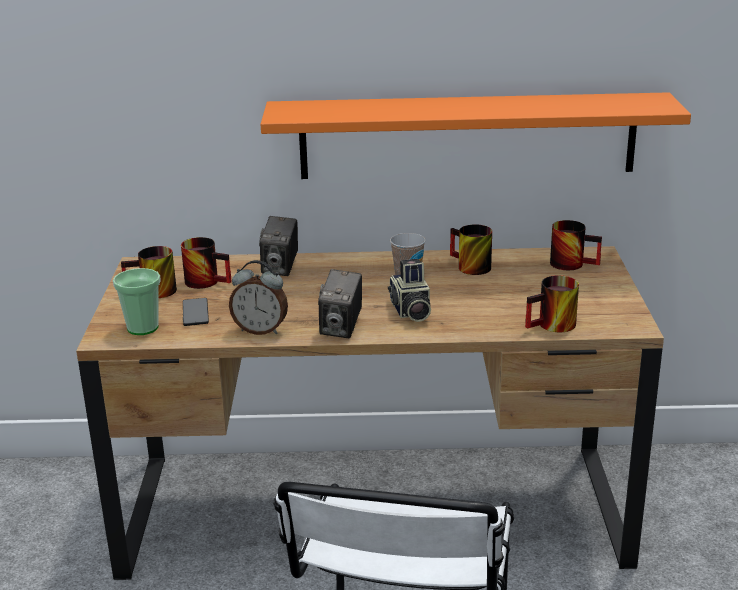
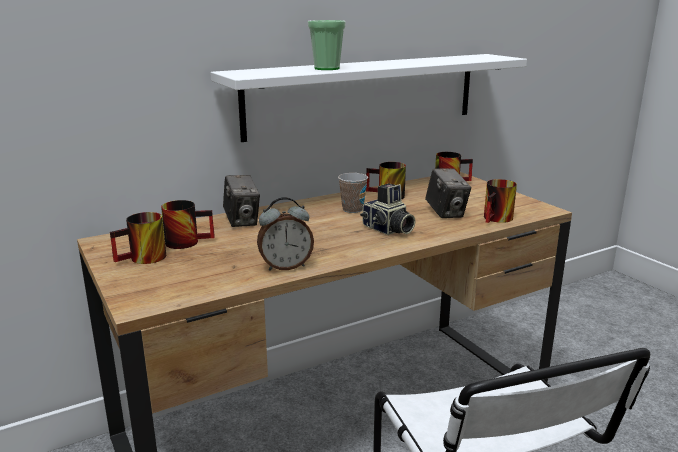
camera: 30 degrees left, 5 degrees down
cup [113,268,161,335] -> cup moved to [308,20,346,70]
phone [183,298,209,326] -> none
orange shelf [260,92,691,179] -> white shelf [210,54,527,142]
camera [318,269,362,338] -> camera moved to [425,169,471,218]

